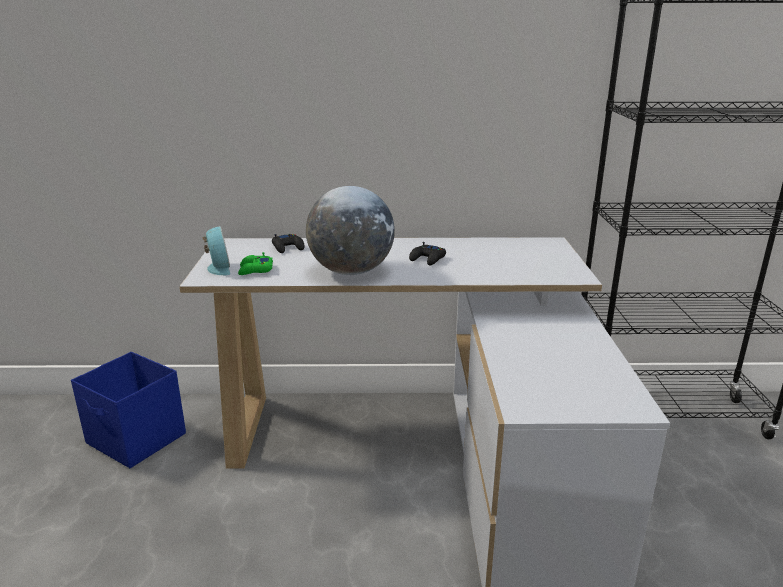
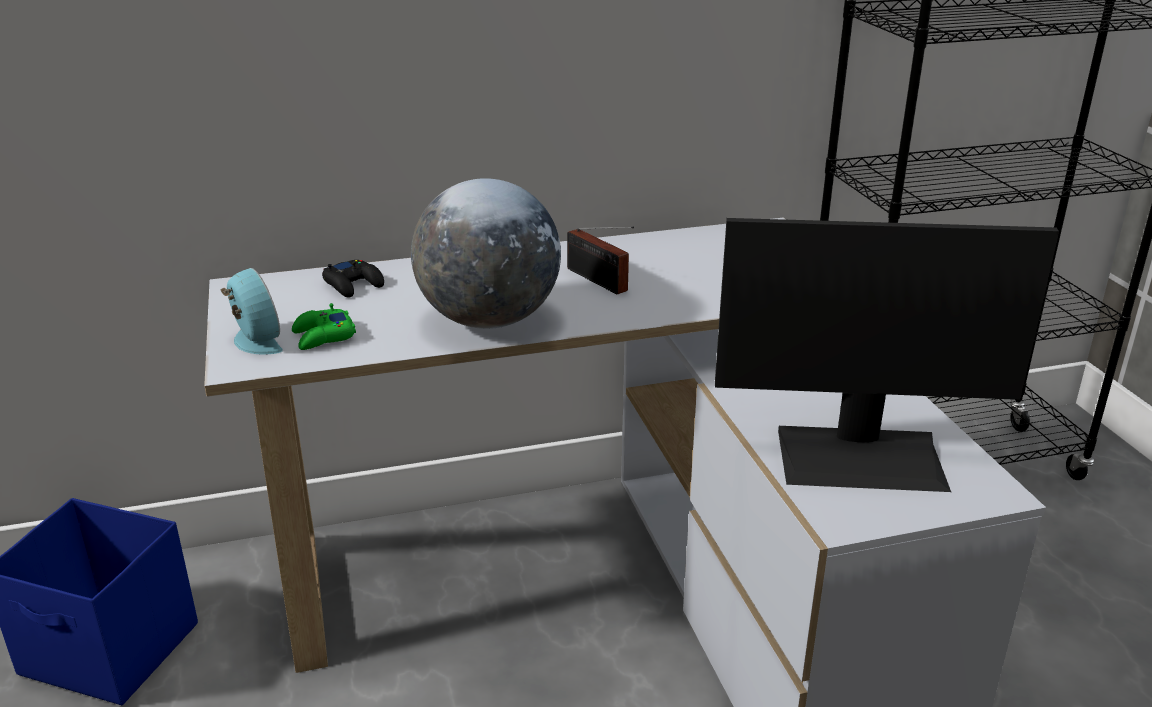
camera: 15 degrees left, 5 degrees up
black game controller [409,242,446,265] -> radio [567,227,634,294]
none -> monitor [715,218,1059,492]

